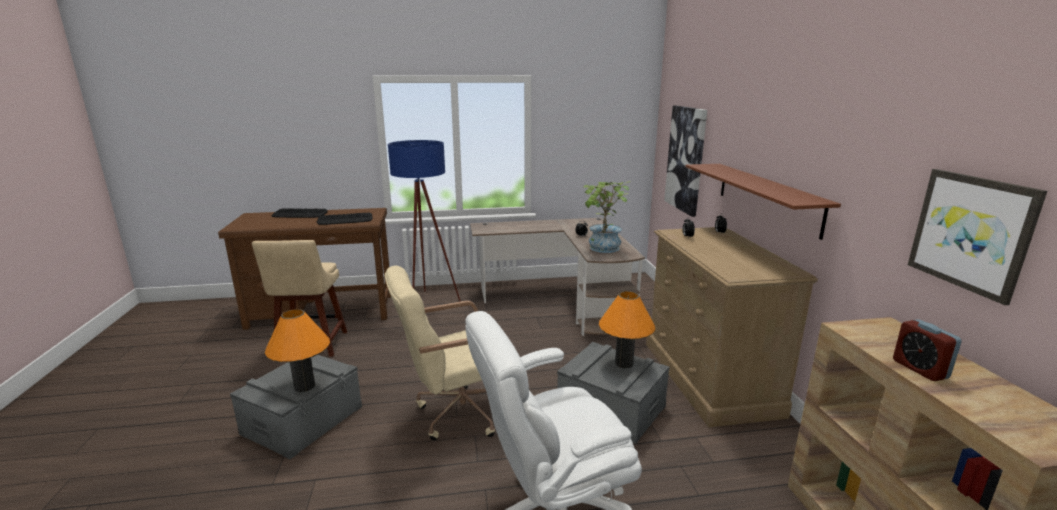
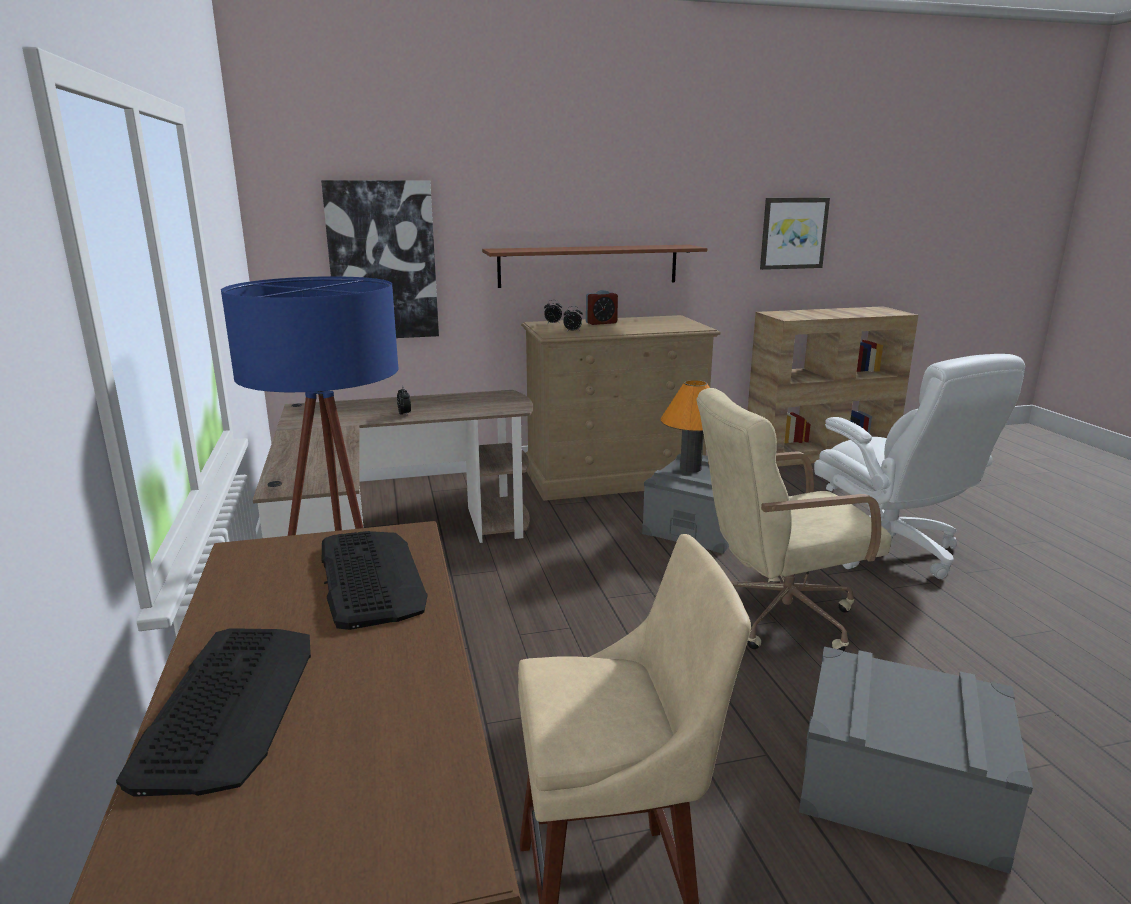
camera: 95 degrees left, 0 degrees up
orange table lamp [265,309,330,392] -> none
beige office chair [385,266,495,440] -> beige office chair turned 105 degrees clockwise [696,388,892,651]
potted plant [583,181,631,253] -> none
alarm clock [893,319,962,381] -> alarm clock moved to [586,290,618,325]

